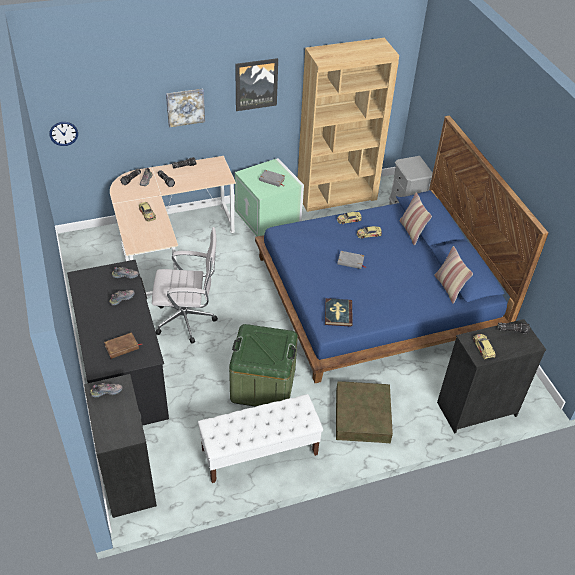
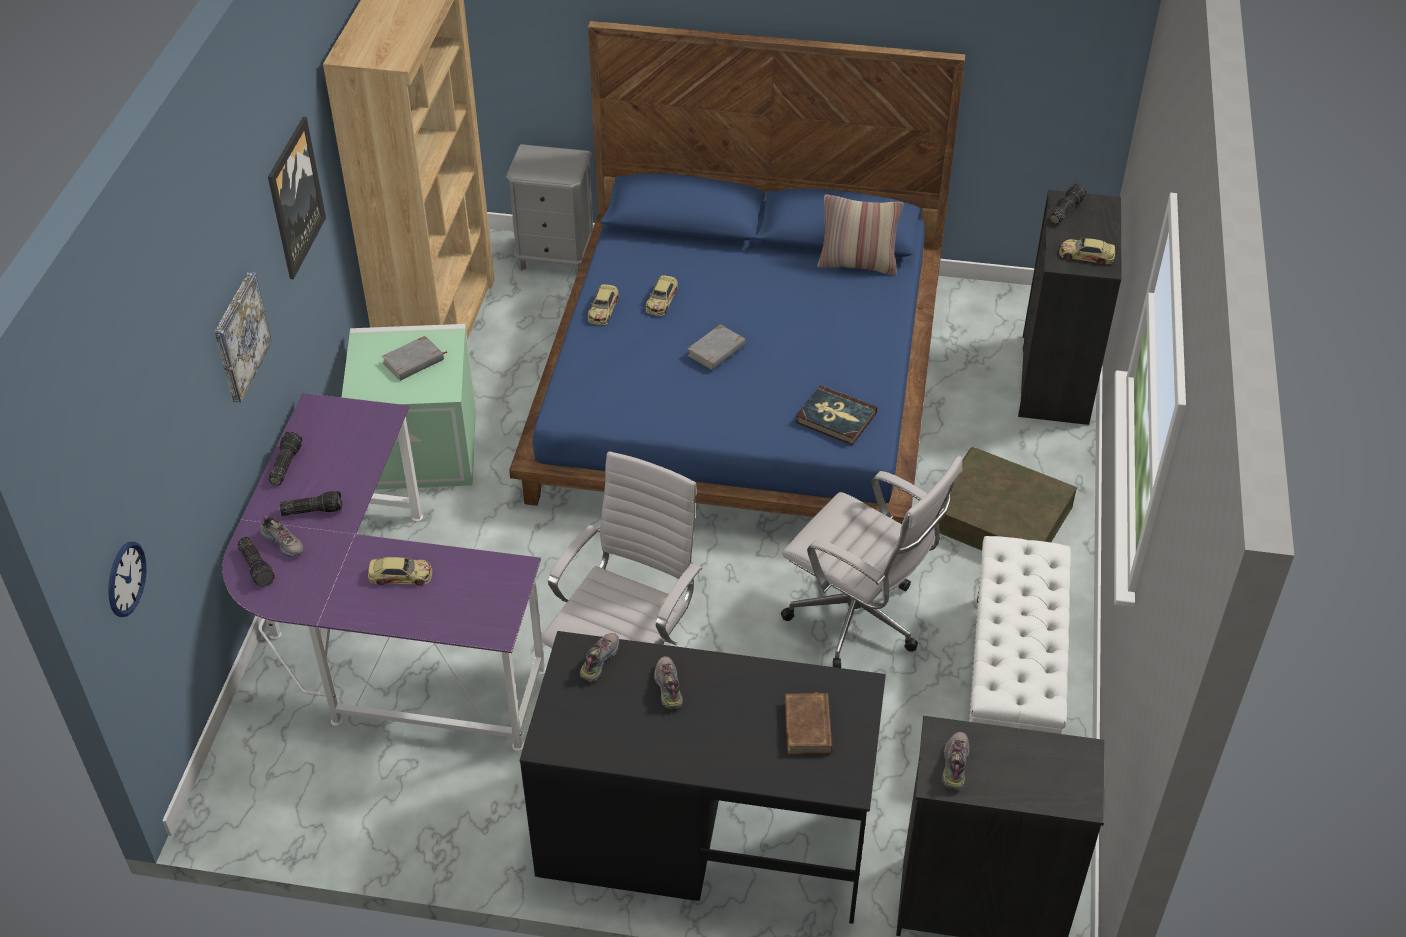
camera: 60 degrees left, 0 degrees up
beige desk [110,156,236,296] -> purple desk [222,393,546,751]
green storage box [229,324,298,407] -> white office chair [781,456,963,668]
pillow [399,192,432,245] -> none

